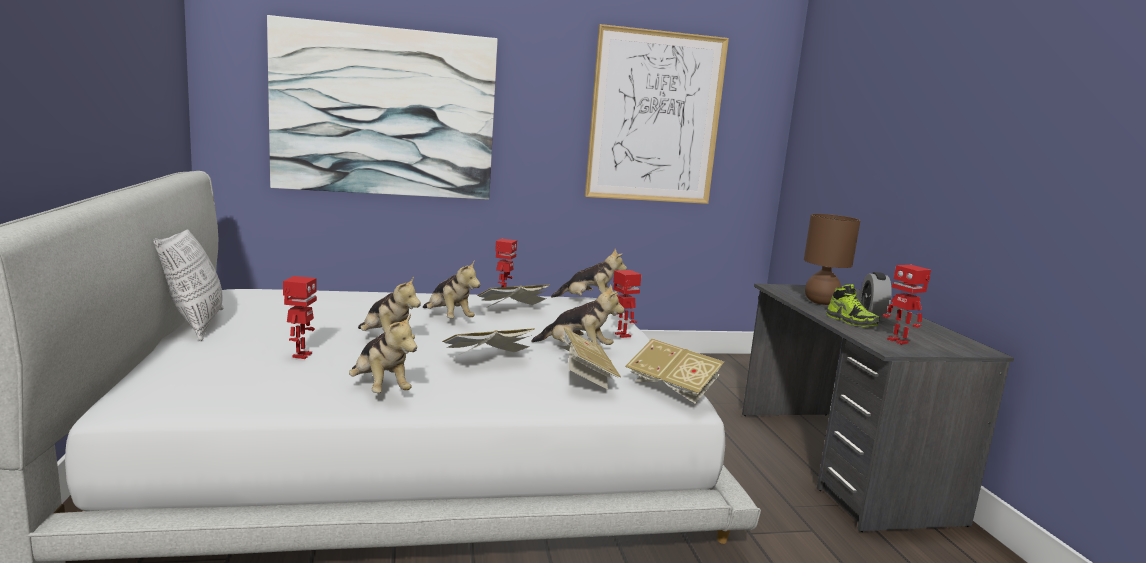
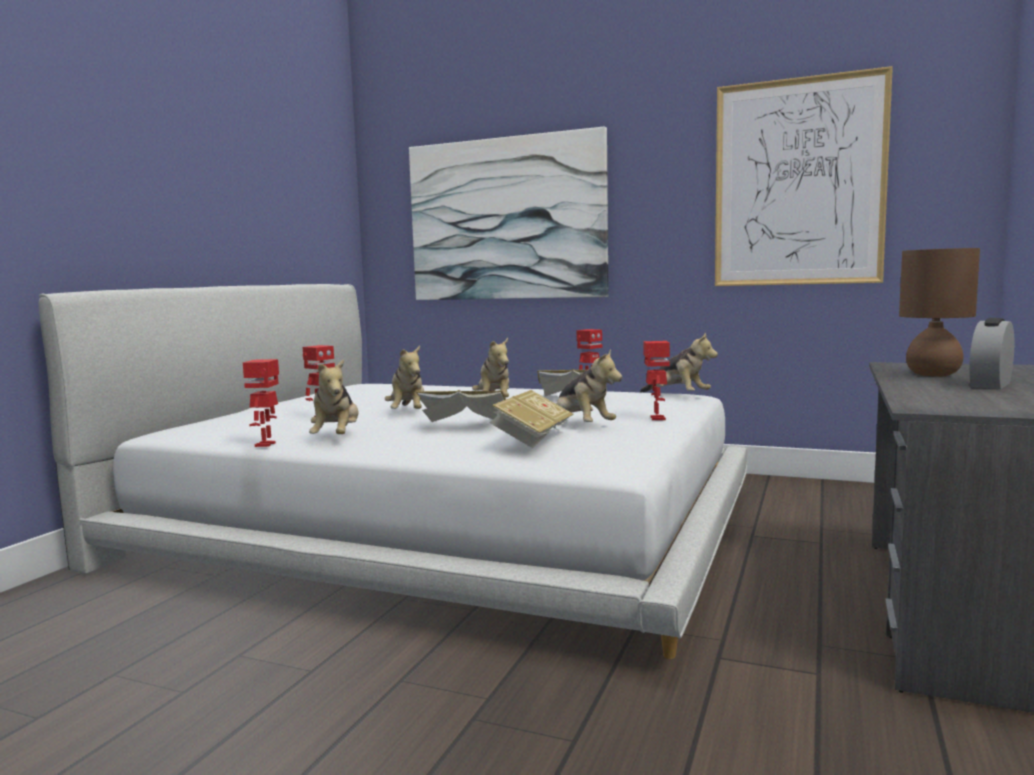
camera: 35 degrees right, 5 degrees down
pillow [153,229,223,341] -> none
book [625,339,724,404] -> none
shoe [826,284,880,327] -> none
toy robot [883,265,931,345] -> toy robot moved to [243,359,279,447]

